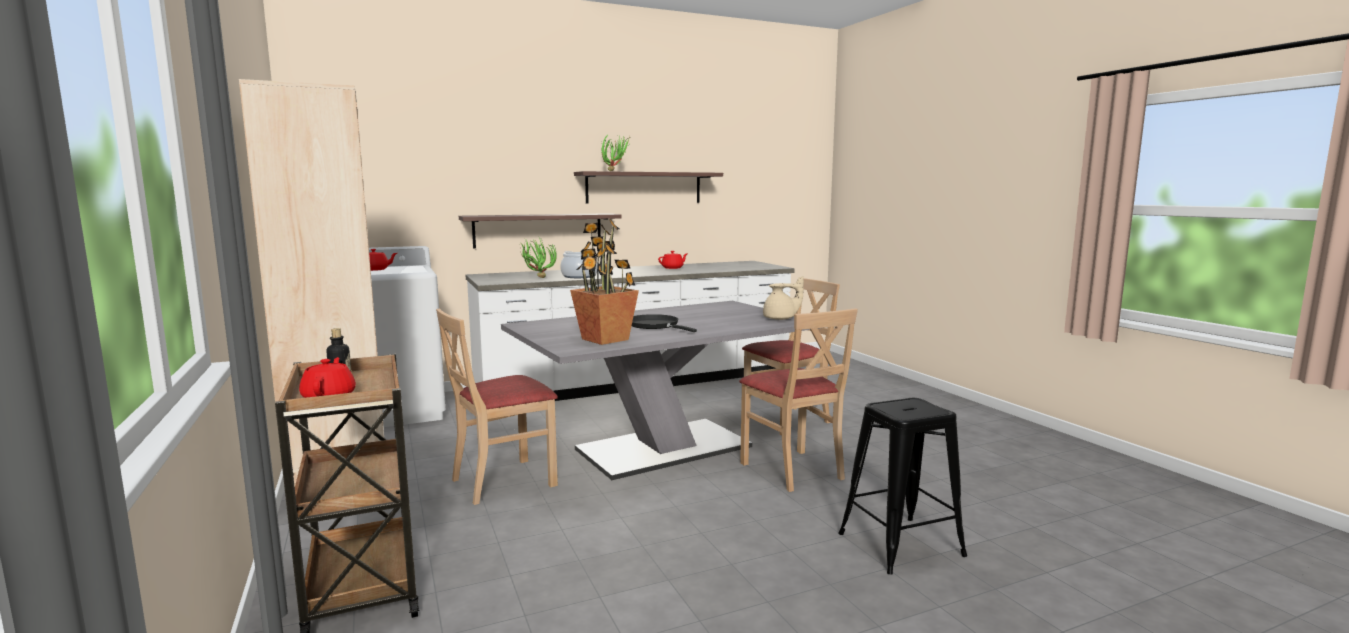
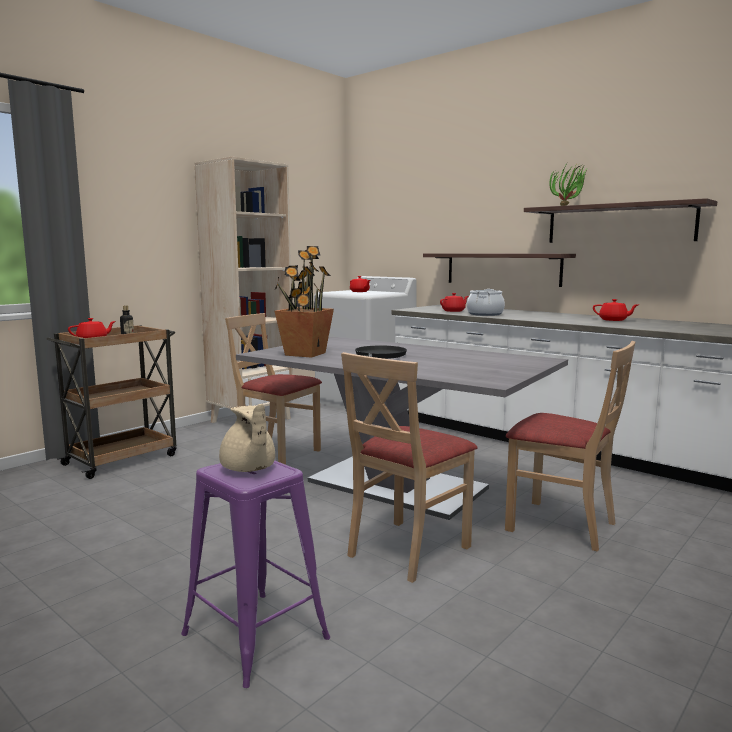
camera: 65 degrees right, 0 degrees up
potted plant [520,238,557,278] -> red teapot [440,293,469,312]
beige teapot [763,276,804,320] -> beige teapot moved to [219,404,275,472]
black stool [838,398,967,574] -> purple stool [181,460,330,688]

